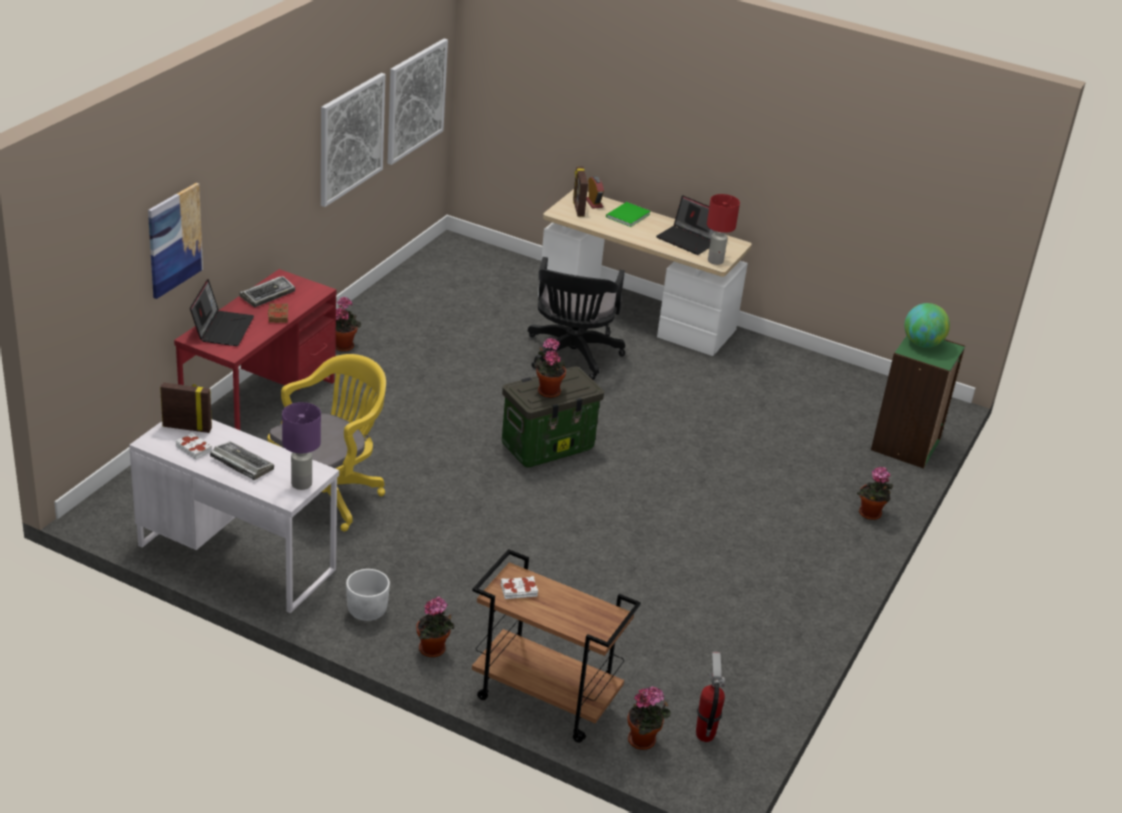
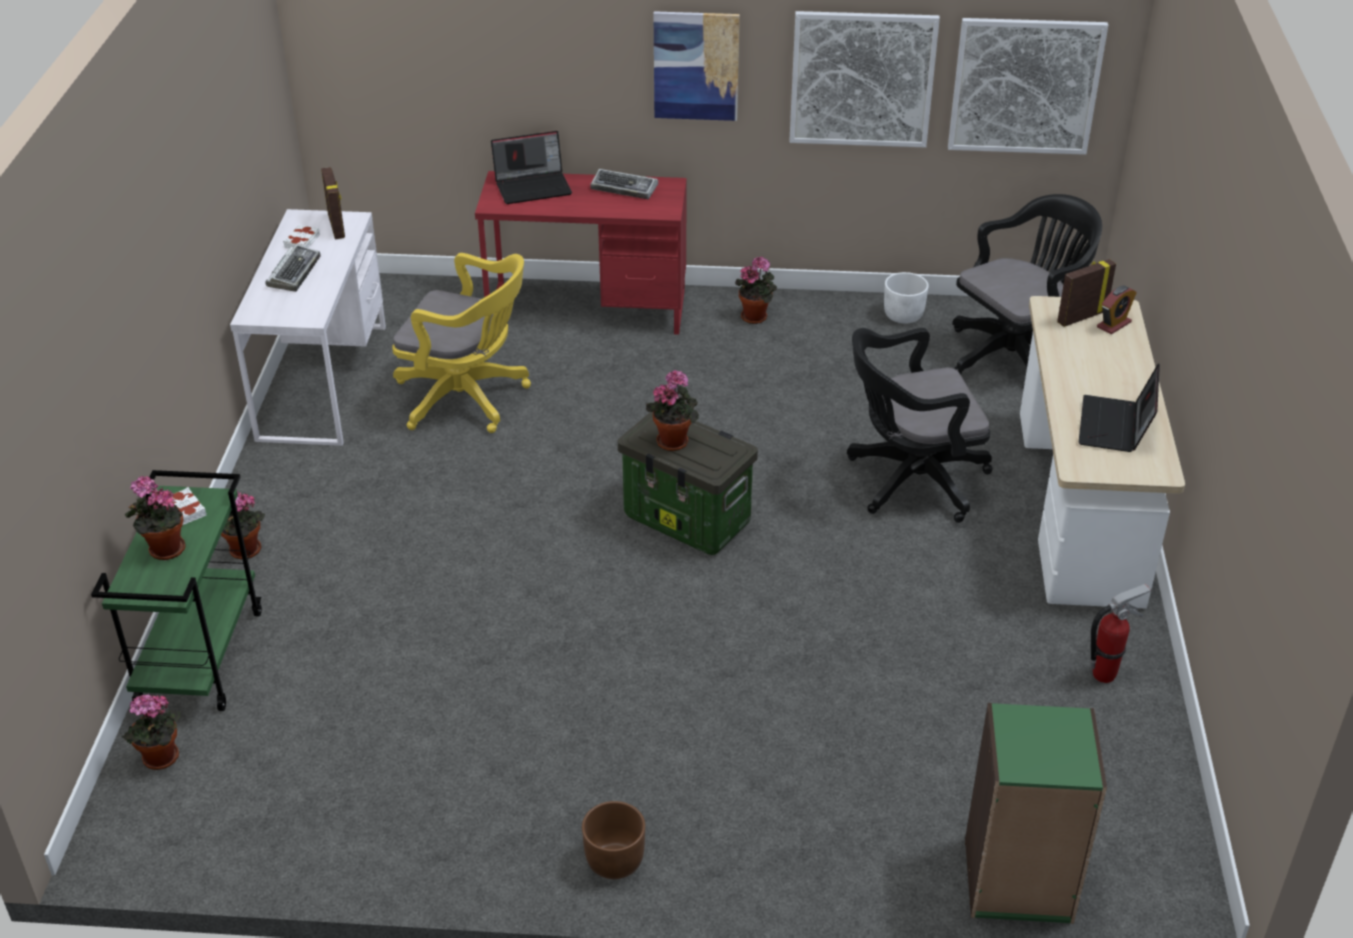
camera: 70 degrees right, 5 degrees up
picture [148,183,203,299] -> picture moved to [654,11,740,121]
brown book [268,303,288,323] -> none
purple table lamp [282,402,321,490] -> none
white planter [346,569,390,621] -> white planter moved to [884,272,929,324]
brown cart [472,549,641,743] -> green cart [91,470,262,711]
green book [606,202,651,227] -> none
fire extinguisher [696,652,725,742] -> fire extinguisher moved to [1090,583,1151,683]
red table lamp [707,194,740,265] -> none
potted plant [857,467,893,520] -> potted plant moved to [125,476,186,560]
globe [904,303,950,348] -> none
none -> brown planter [582,801,645,879]
none -> black office chair [952,194,1102,375]

